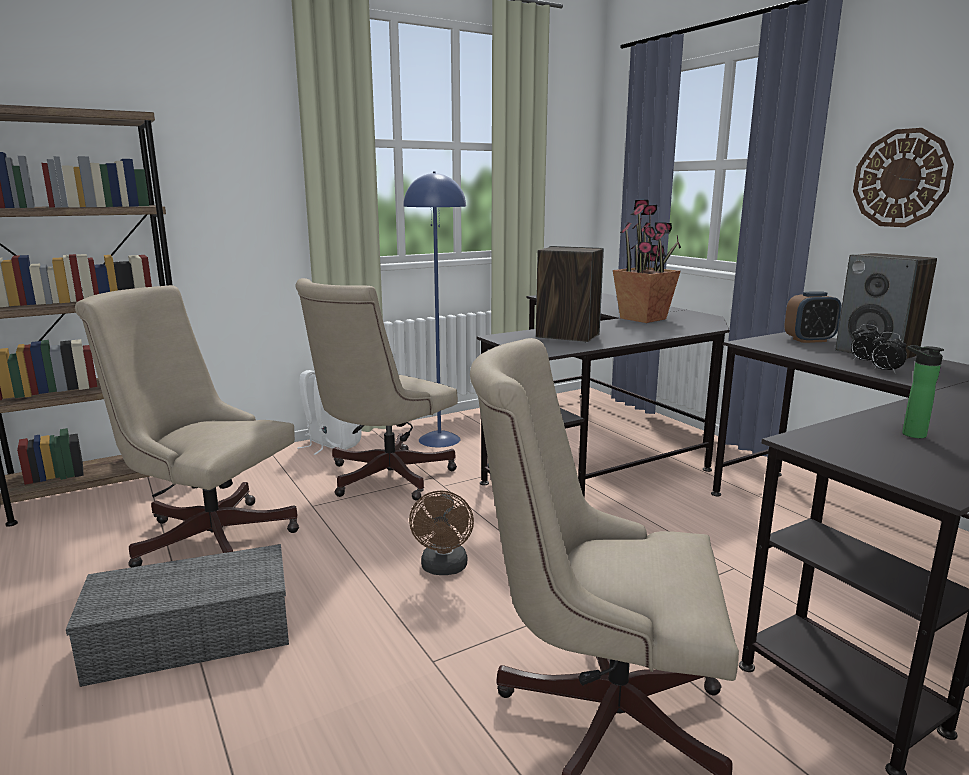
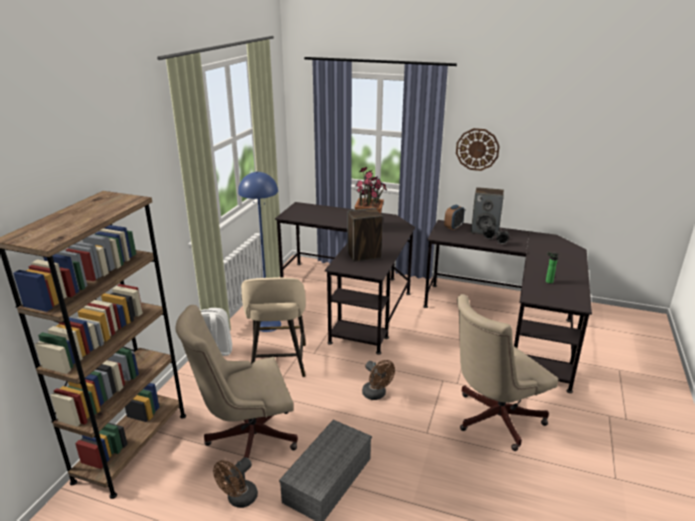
camera: 40 degrees left, 10 degrees up
beige office chair [295,278,458,501] -> beige stool [241,277,306,377]
none -> brown fan [213,457,258,508]

